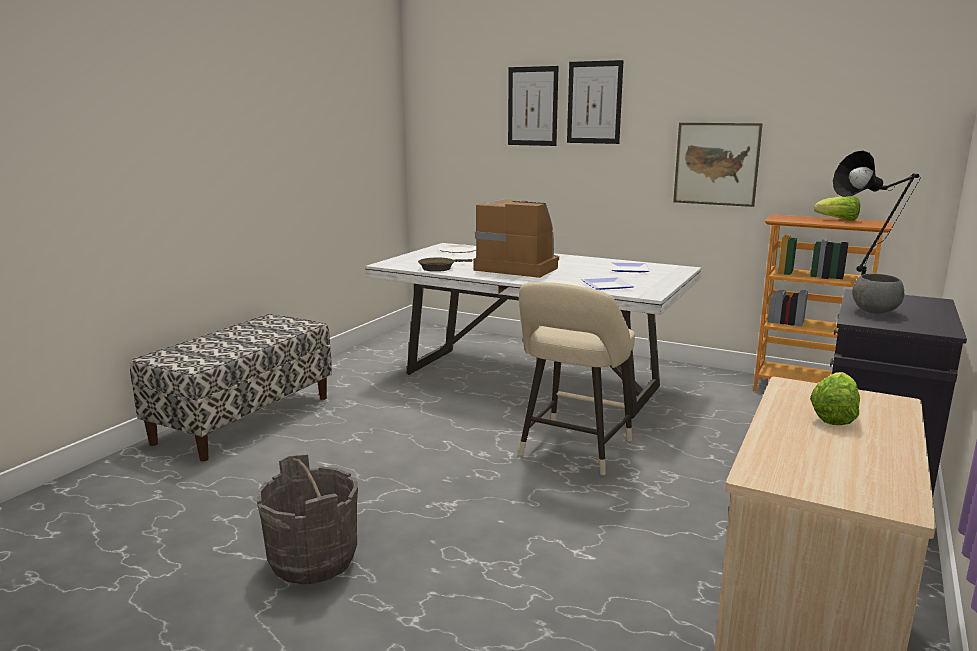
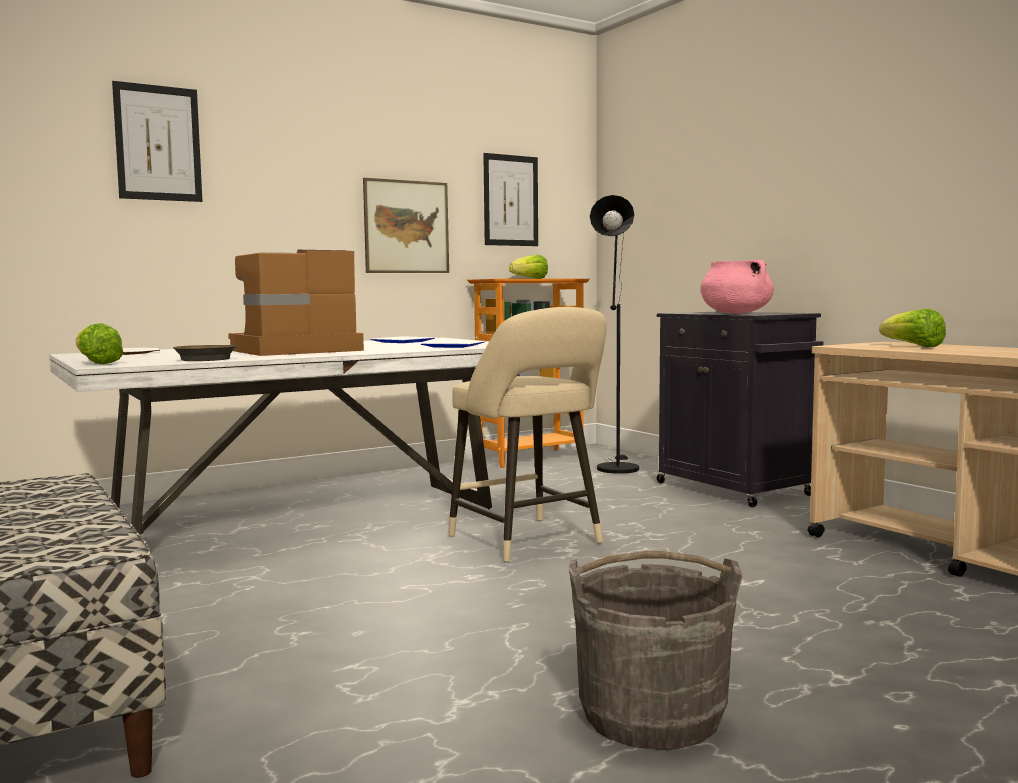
camera: 60 degrees left, 10 degrees down
picture [567,60,624,144] -> picture moved to [483,153,538,246]
grey bowl [852,274,904,314] -> pink cooking pot [700,260,774,314]
none -> lettuce [76,323,123,364]

